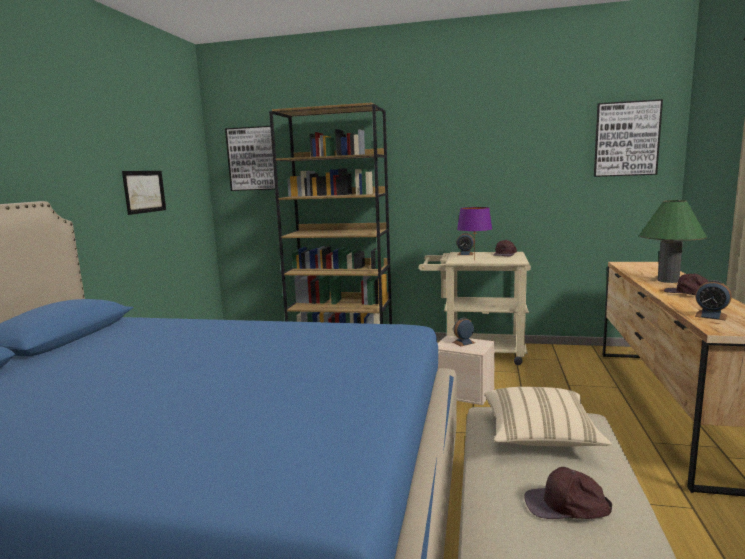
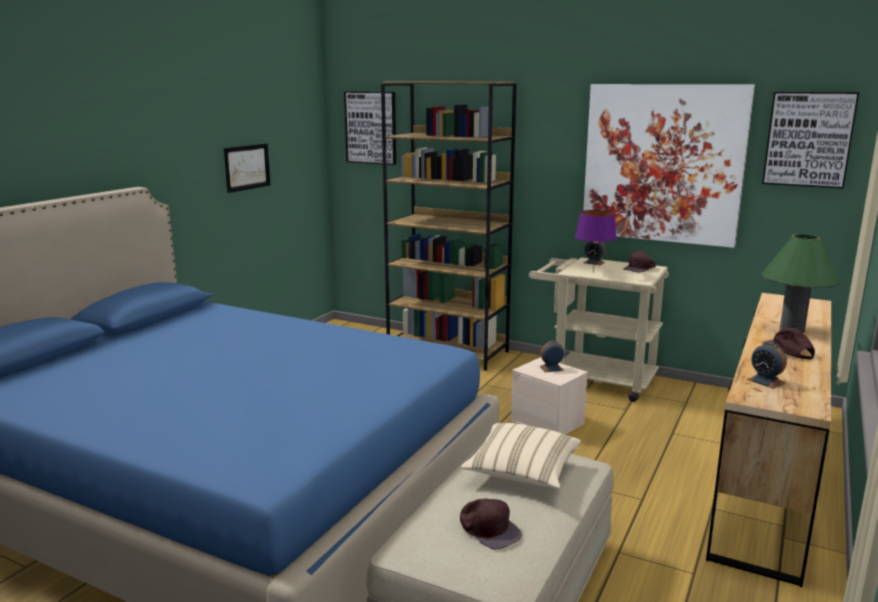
camera: 15 degrees right, 5 degrees up
brown cap [524,467,612,519] -> brown cap turned 150 degrees counterclockwise [460,498,522,550]
none -> picture [583,84,755,248]

